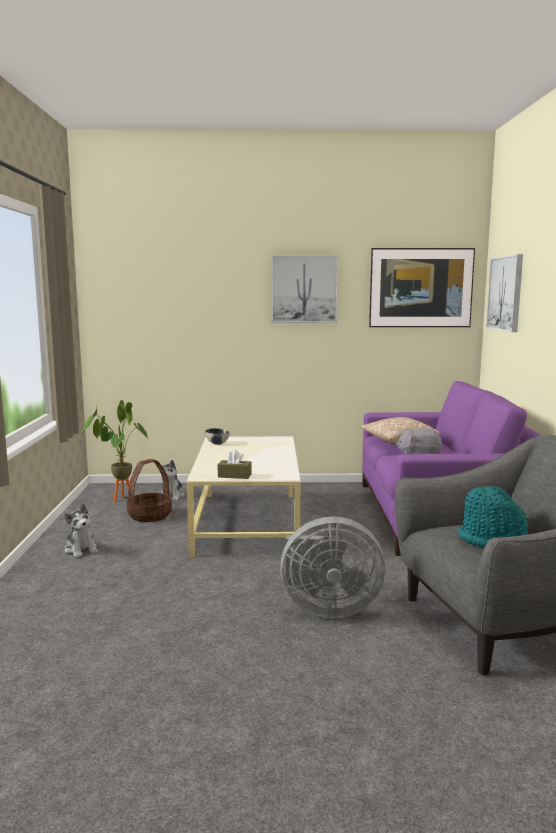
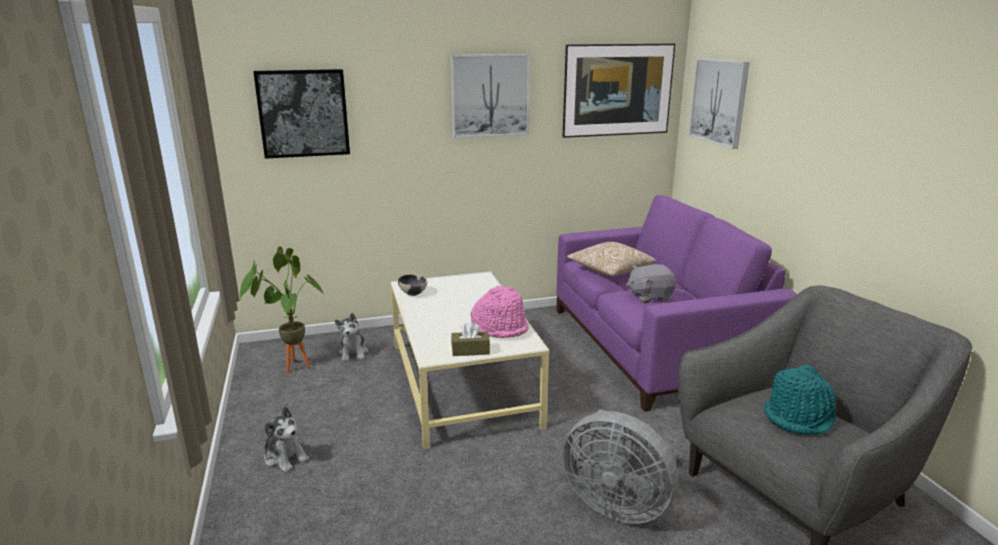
camera: 15 degrees left, 10 degrees up
basket [127,459,172,522] -> none
grey fan [280,516,386,619] -> grey fan turned 45 degrees clockwise [563,409,678,524]
none -> picture [253,69,350,159]
none -> pink hat [471,286,529,338]

